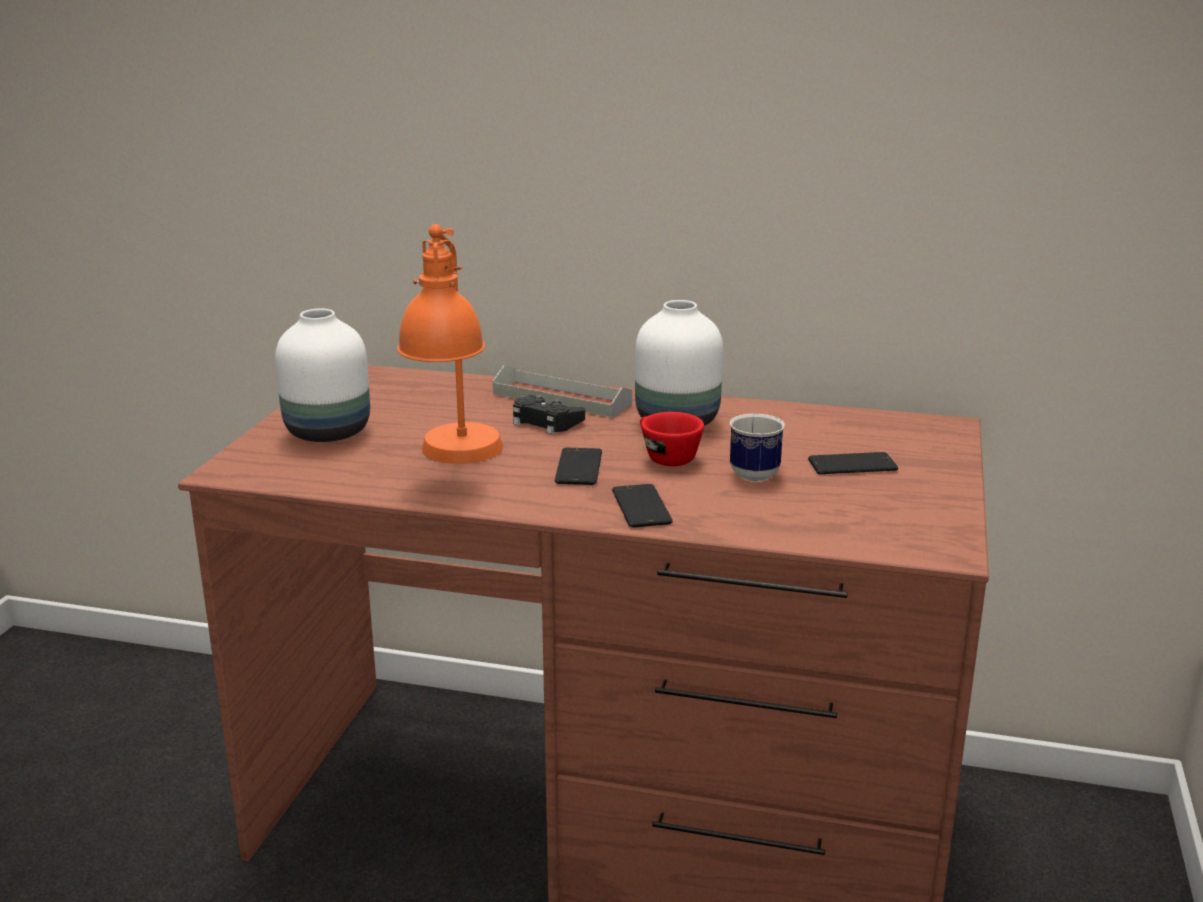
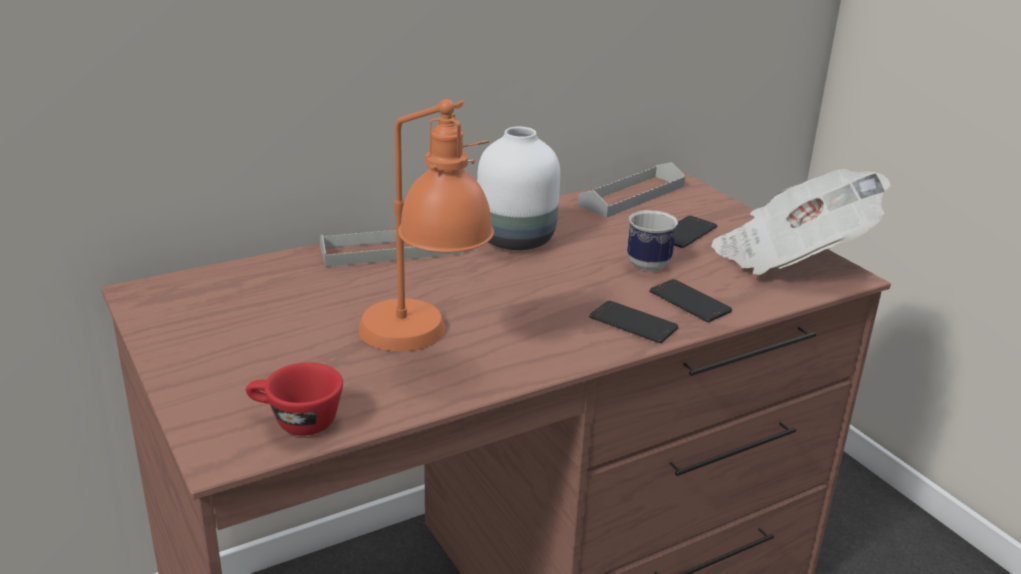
camera: 45 degrees left, 5 degrees up
white vase [275,308,370,442] -> none
black game controller [513,395,585,434] -> none
phone [555,448,602,485] -> phone moved to [649,279,732,322]
red cup [640,412,704,466] -> red cup moved to [246,362,343,435]
none -> grey tray [578,162,685,218]
none -> newspaper [711,169,892,275]

